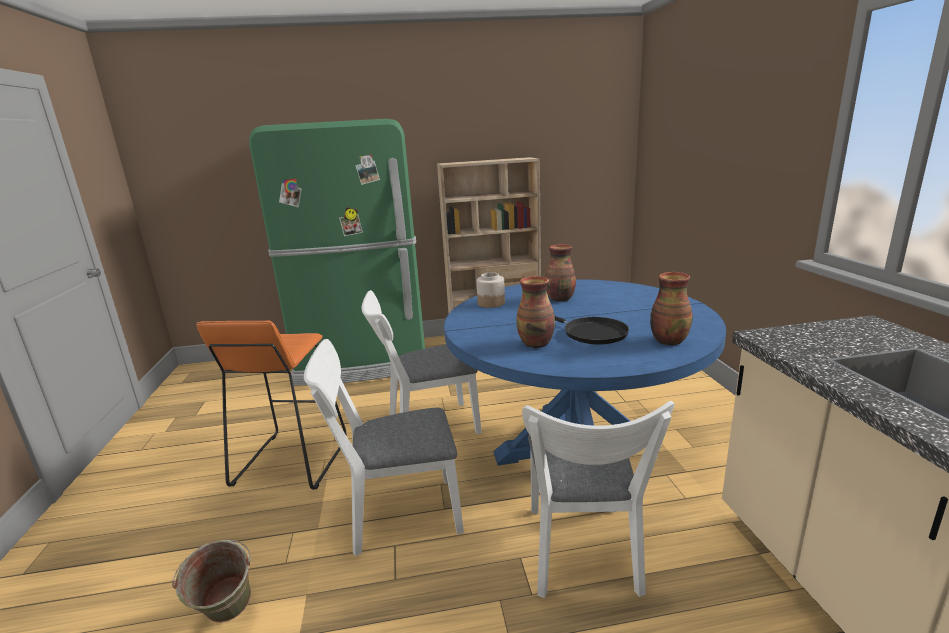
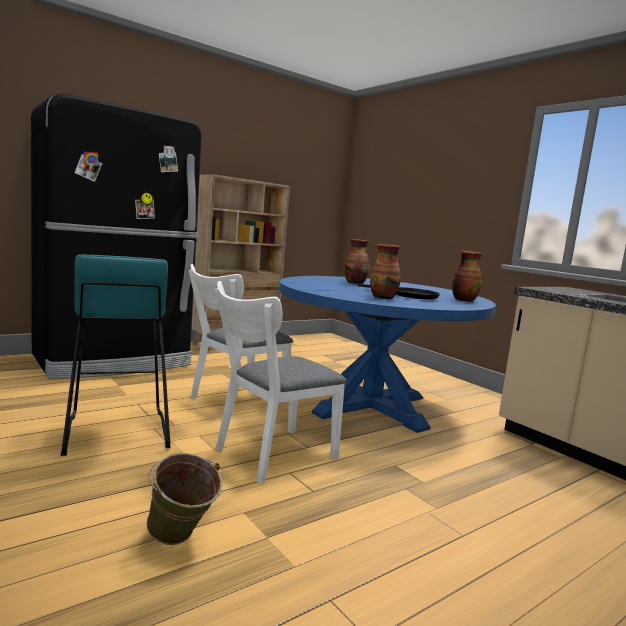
camera: 30 degrees left, 10 degrees down
orange stool [196,320,346,490] -> turquoise stool [61,255,170,456]
green fridge [249,119,425,386] -> black fridge [31,93,202,379]
jar [476,272,505,308] -> none
white chair [522,401,675,598] -> none

